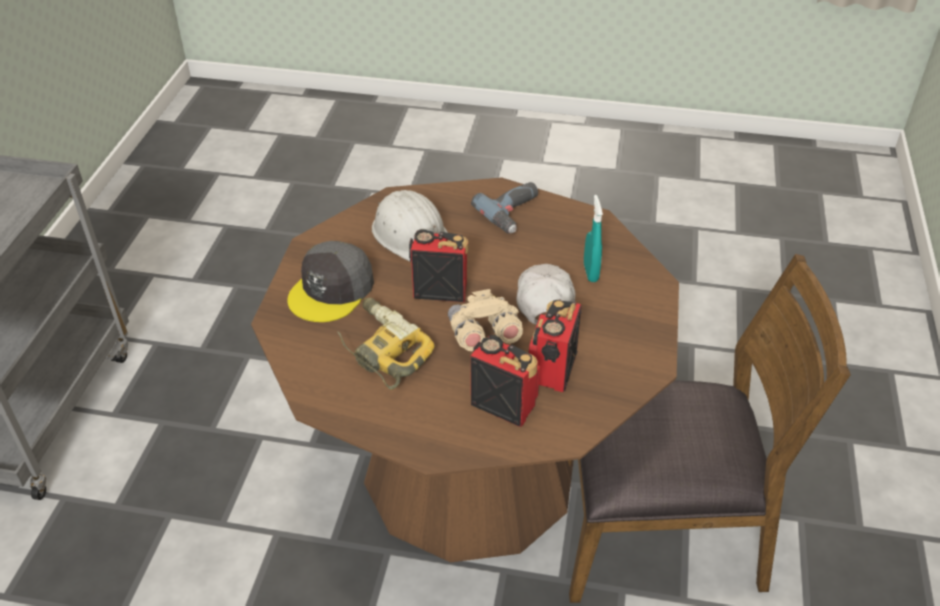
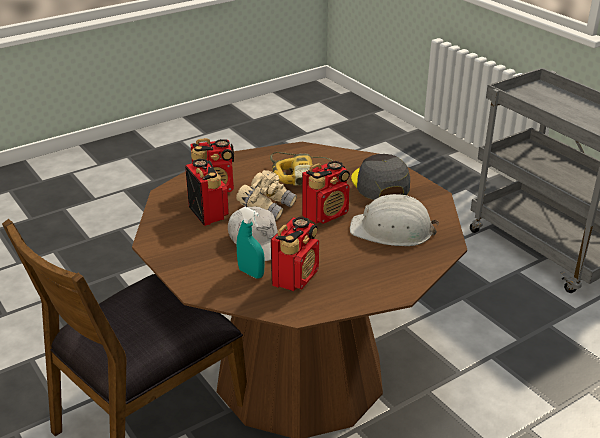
camera: 135 degrees right, 10 degrees down
power drill [471,182,538,234] -> none
none -> radio [271,217,319,291]

